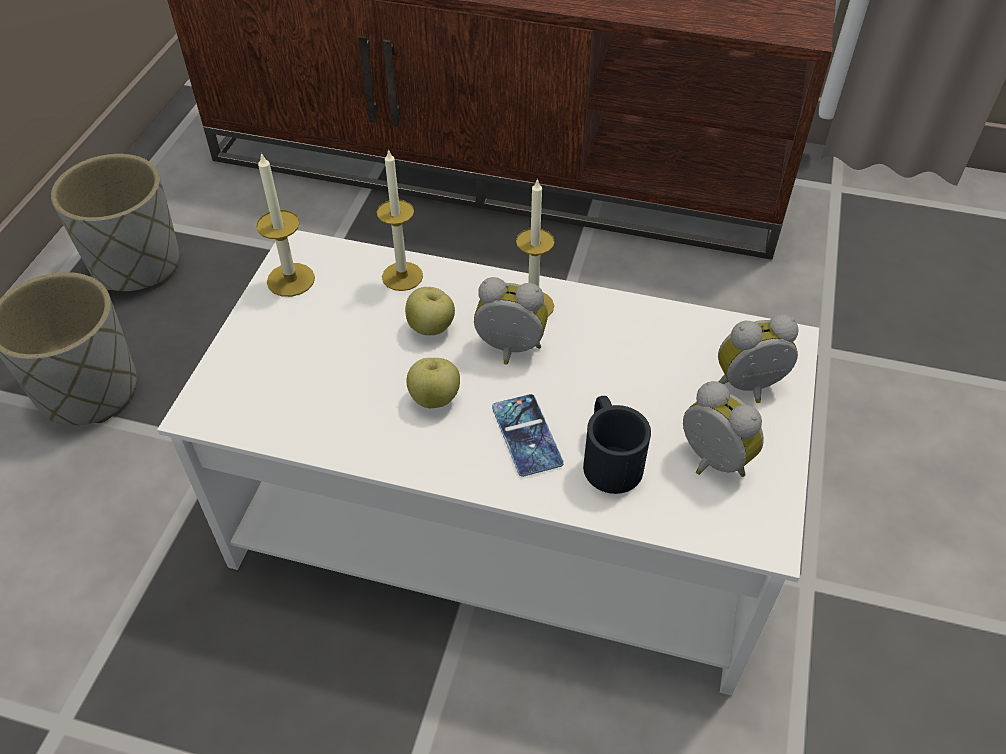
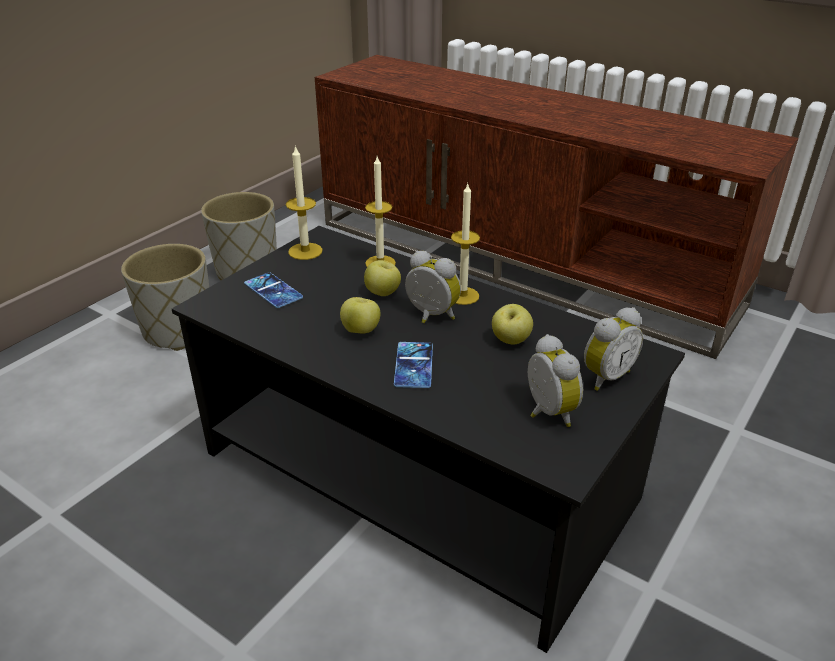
camera: 20 degrees right, 15 degrees down
white coffee table [157,230,819,695] -> black coffee table [172,226,685,653]
black mug [583,396,651,494] -> none
alarm clock [718,315,799,403] -> alarm clock turned 135 degrees clockwise [584,307,643,391]
none -> phone [244,273,303,308]
none -> apple [492,304,533,345]

